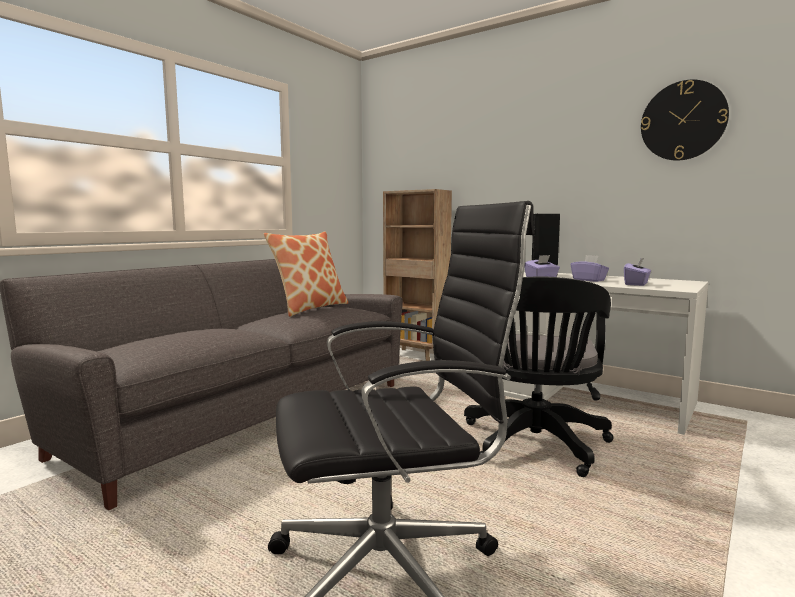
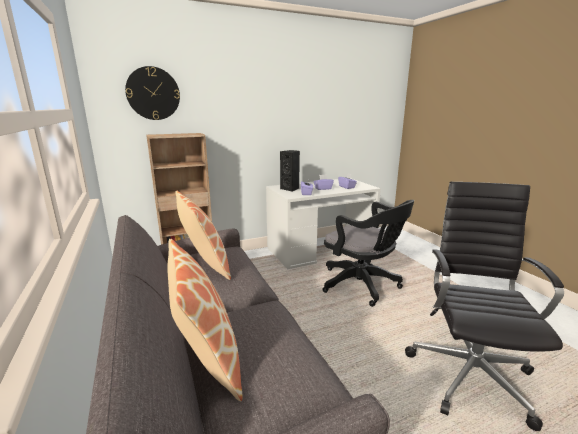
camera: 60 degrees left, 10 degrees up
wall clock [641,80,729,161] -> wall clock moved to [125,66,180,120]
none -> pillow [168,238,243,401]

